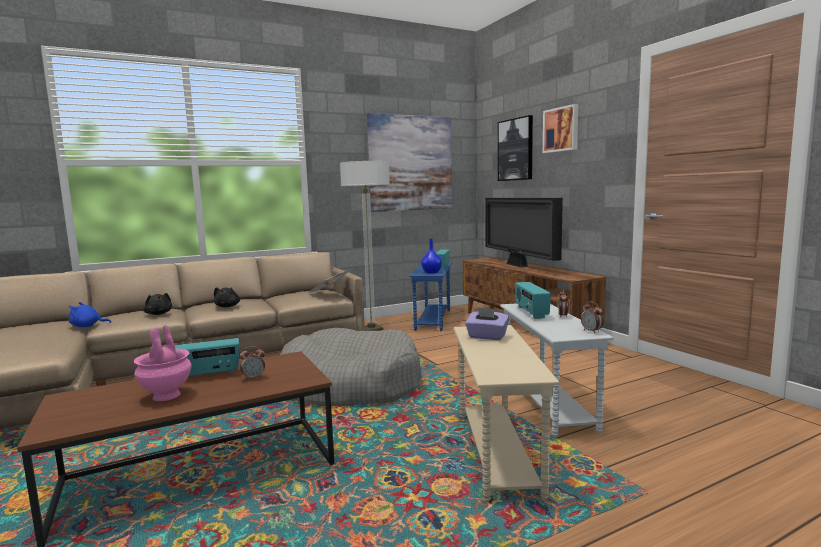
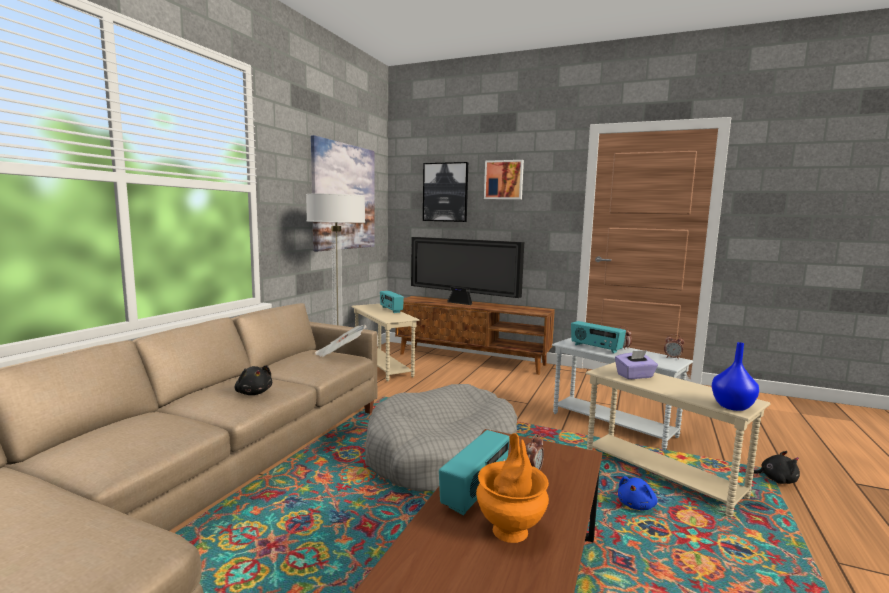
camera: 40 degrees left, 0 degrees up
blue plush toy [69,302,111,327] -> blue plush toy moved to [618,476,657,510]
pink vase [134,325,192,401] -> orange vase [476,433,549,543]
black plush toy [144,293,172,315] -> black plush toy moved to [754,451,800,484]
blue side table [409,262,452,331] -> beige side table [351,304,420,382]
blue vase [421,239,442,274] -> blue vase moved to [712,342,759,411]

